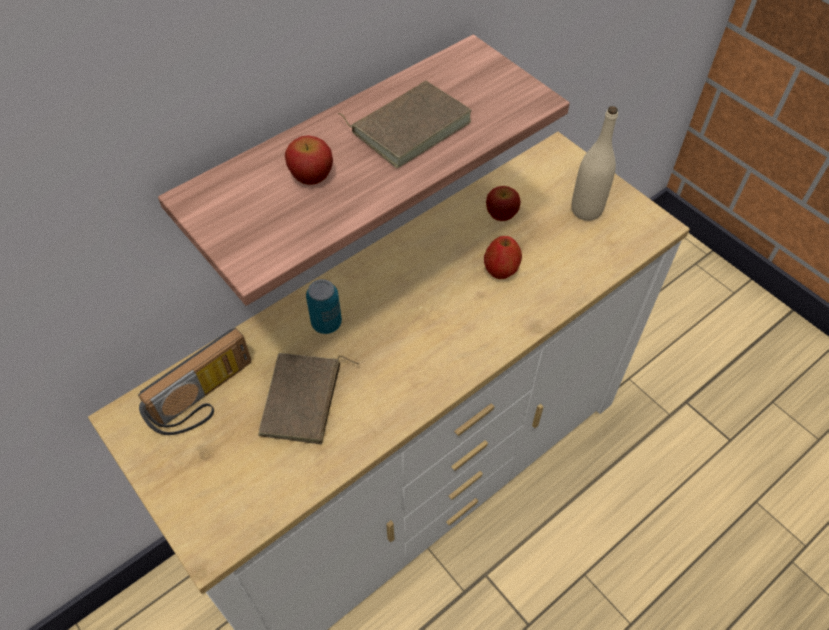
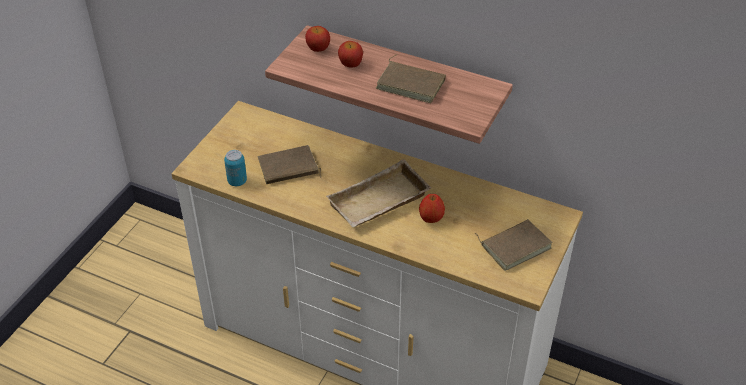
camera: 65 degrees right, 10 degrees down
radio [138,328,251,435] -> none
can [306,279,342,334] -> can moved to [224,150,247,186]
apple [486,186,521,221] -> apple moved to [305,26,330,52]
beige bottle [571,106,618,221] -> brown book [474,219,552,271]
none -> beige tray [326,159,431,227]

